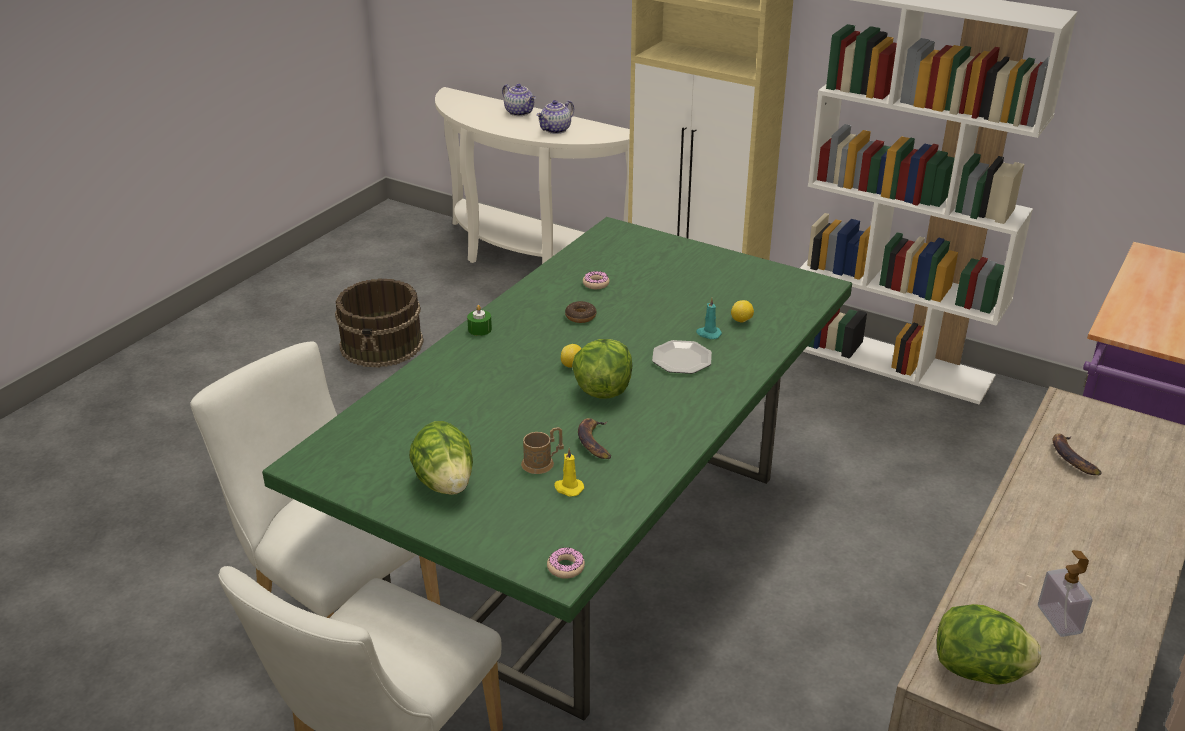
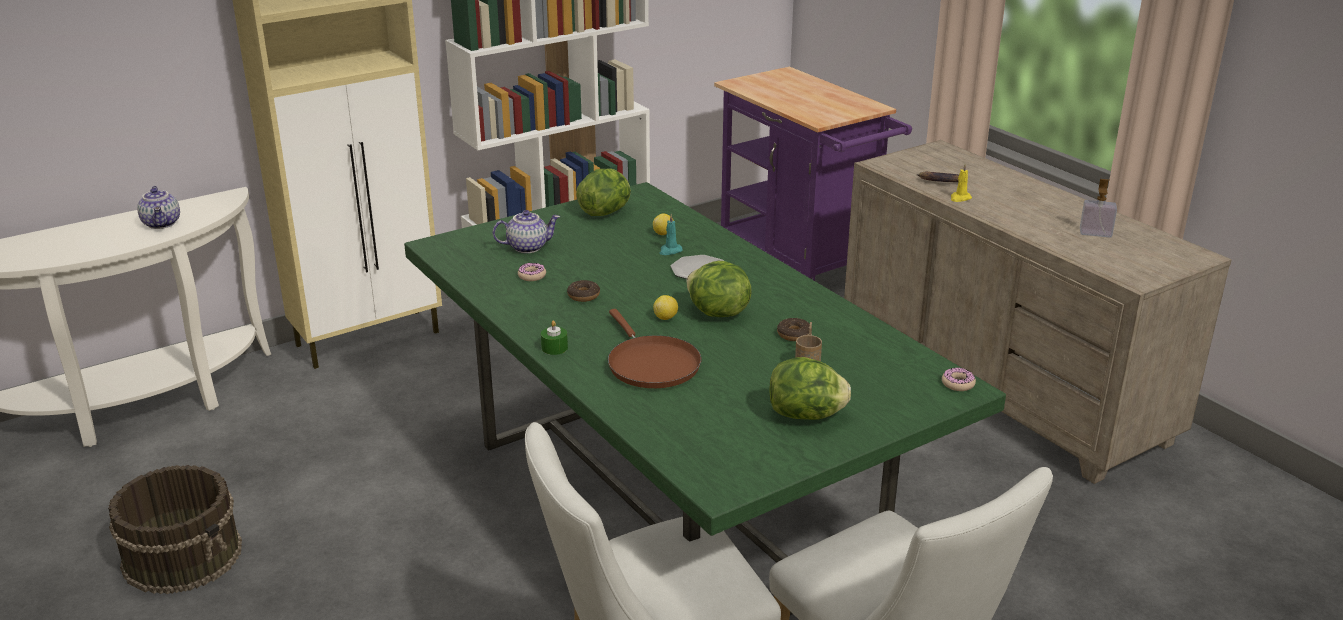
camera: 65 degrees left, 5 degrees down
teapot [502,84,536,116] -> teapot moved to [493,210,560,253]
yellow candle [554,448,584,496] -> yellow candle moved to [951,164,972,202]
banana [578,418,611,459] -> donut [777,318,812,341]
lettuce [936,604,1041,685] -> lettuce moved to [576,169,631,216]
none -> brown frying pan [608,309,701,388]

